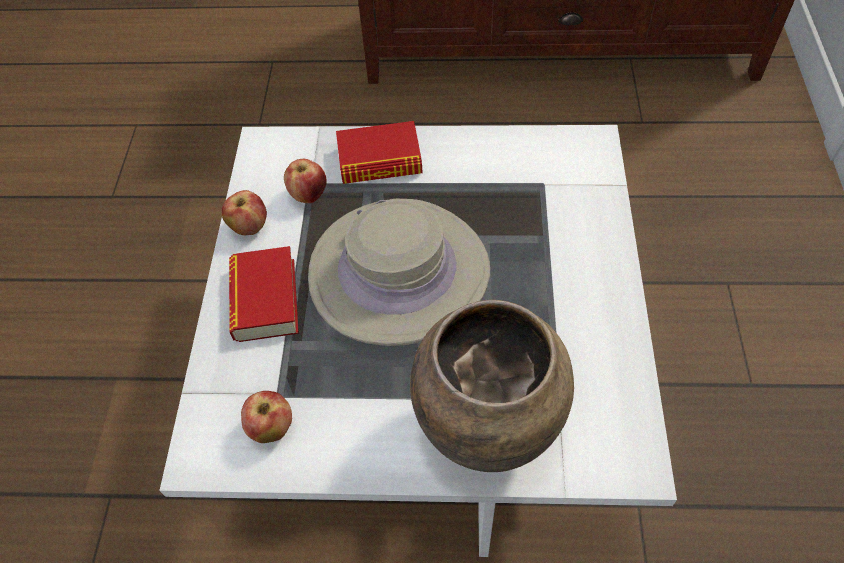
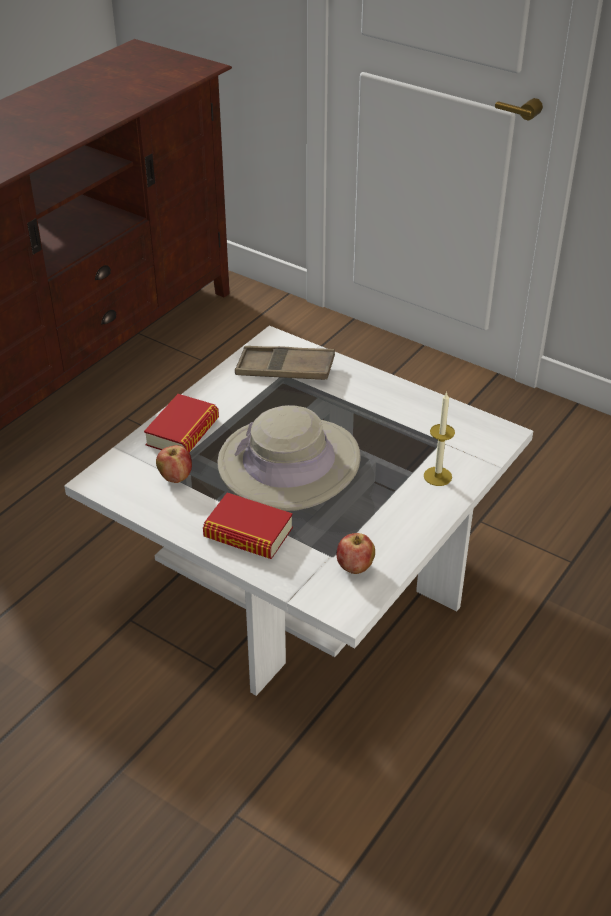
camera: 60 degrees left, 15 degrees down
apple [222,190,267,235] -> none
brown vase [410,300,574,472] -> candle [424,392,455,486]
none -> brown tray [235,346,335,380]

